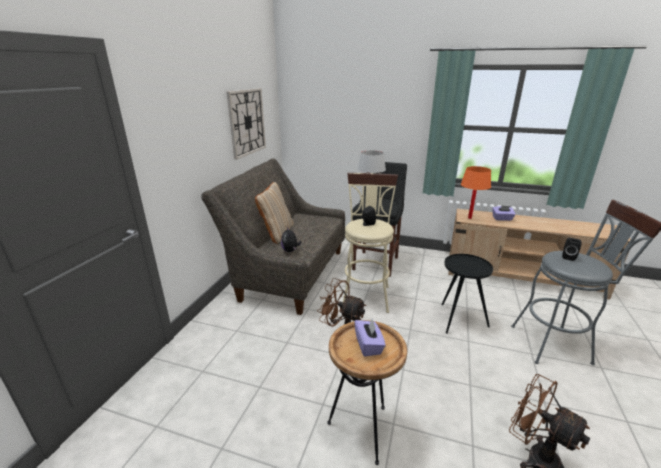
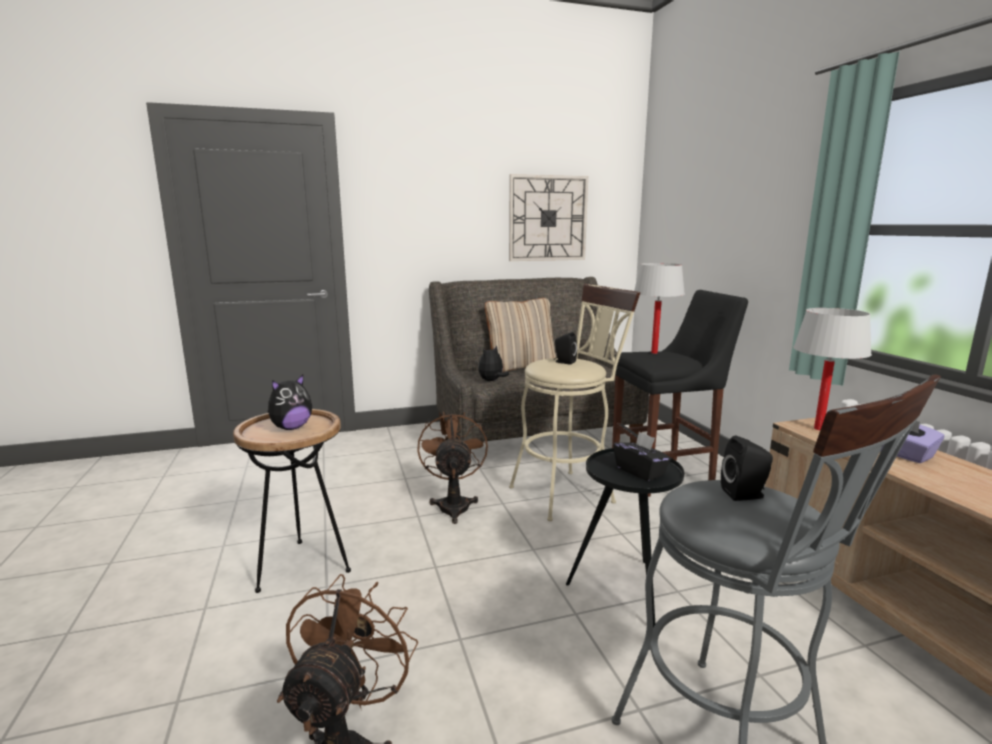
camera: 55 degrees right, 10 degrees down
purple tissue box [354,318,386,357] -> plush toy [268,375,312,430]
orange table lamp [461,166,491,219] -> white table lamp [793,308,872,430]
none -> black tissue box [613,432,671,481]

